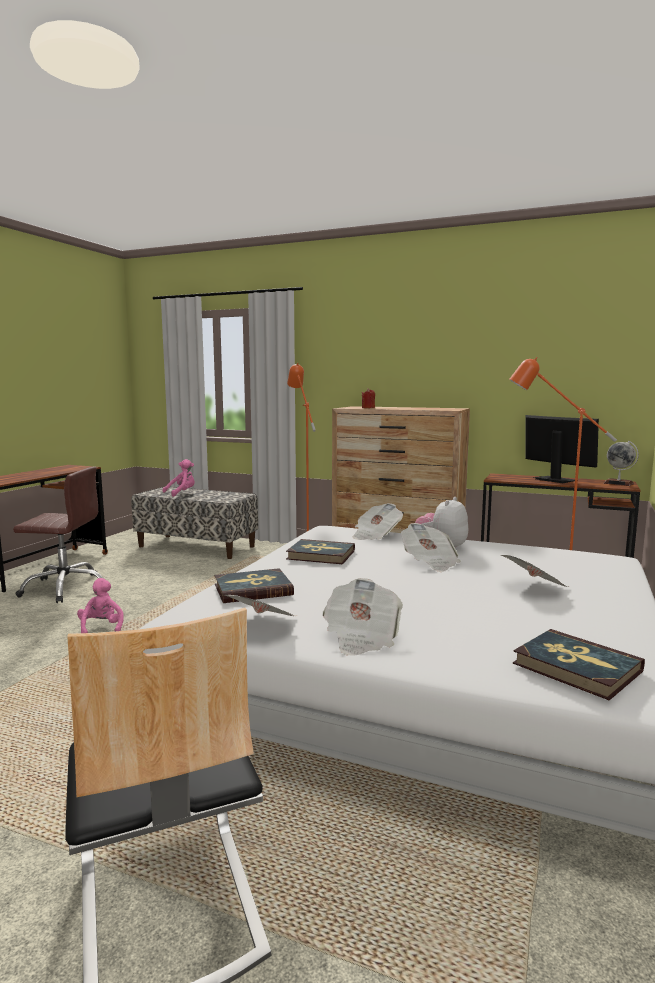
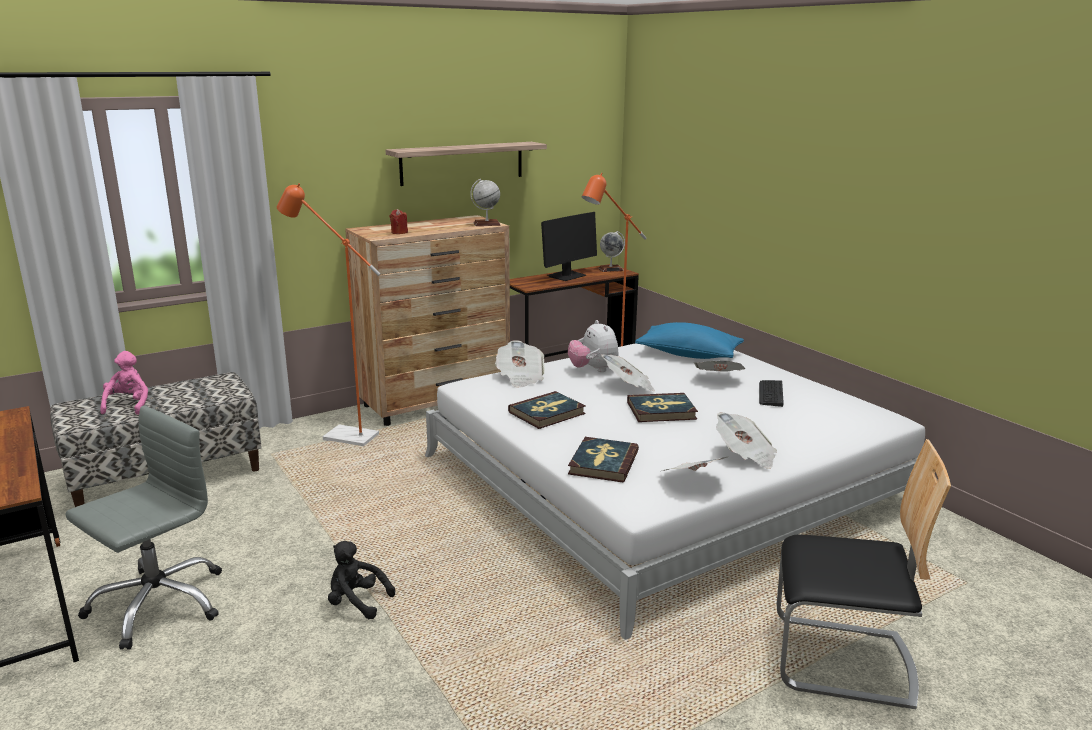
camera: 55 degrees left, 10 degrees up
brown office chair [13,467,104,603] -> grey office chair [65,405,222,650]
pink plush toy [77,578,124,633] -> black plush toy [328,541,395,619]
book [513,629,645,700] -> book moved to [627,393,698,422]
monitor [526,415,599,483] -> monitor turned 135 degrees clockwise [541,212,597,281]
none -> shelf [385,142,547,186]
none -> globe [470,179,501,226]
none -> blue pillow [635,322,744,359]
none -> keyboard [759,380,784,407]

